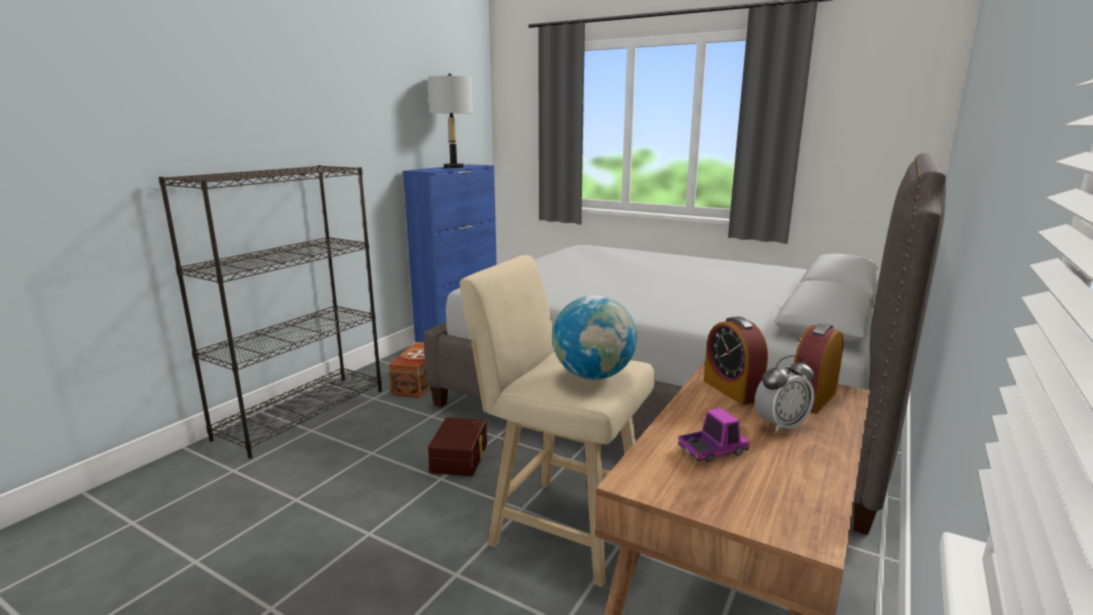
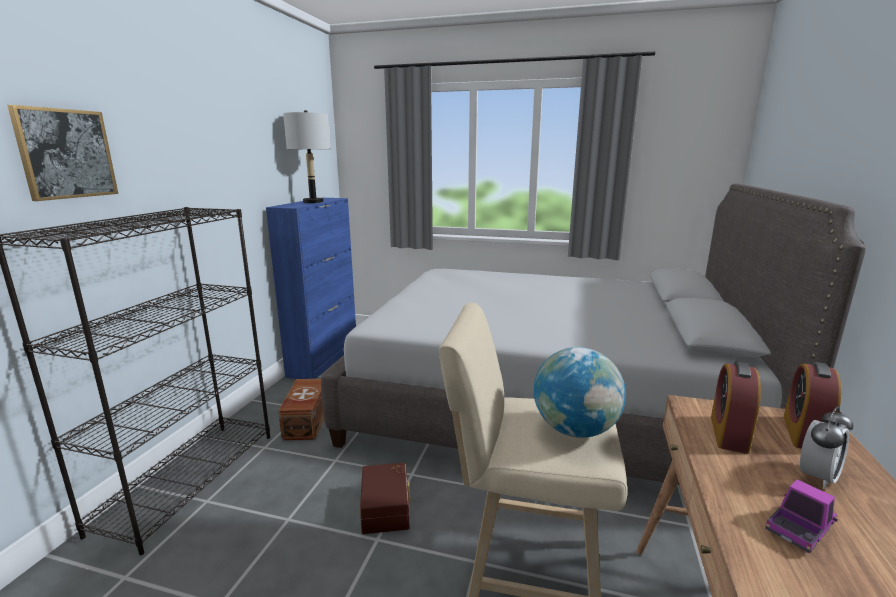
camera: 15 degrees left, 0 degrees up
alarm clock [704,316,768,405] -> alarm clock turned 60 degrees clockwise [711,362,761,454]
none -> picture [7,105,118,201]

